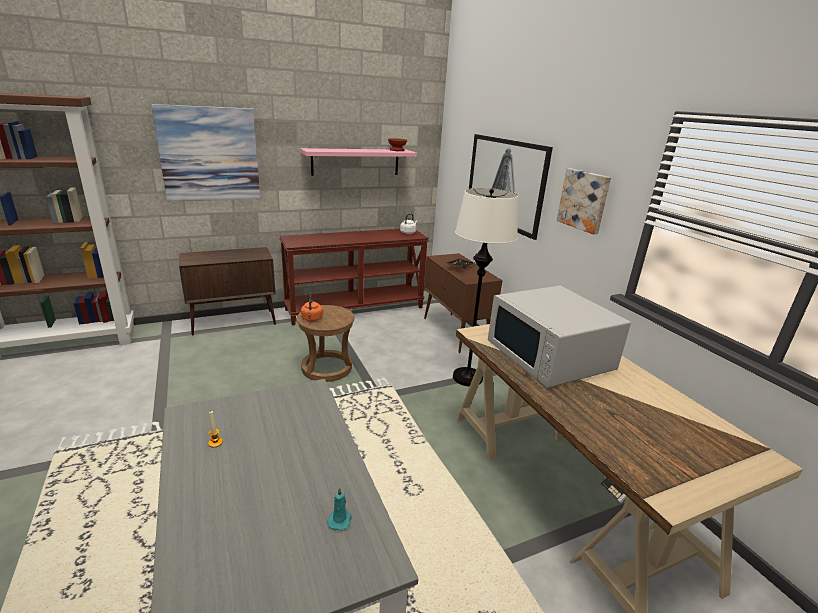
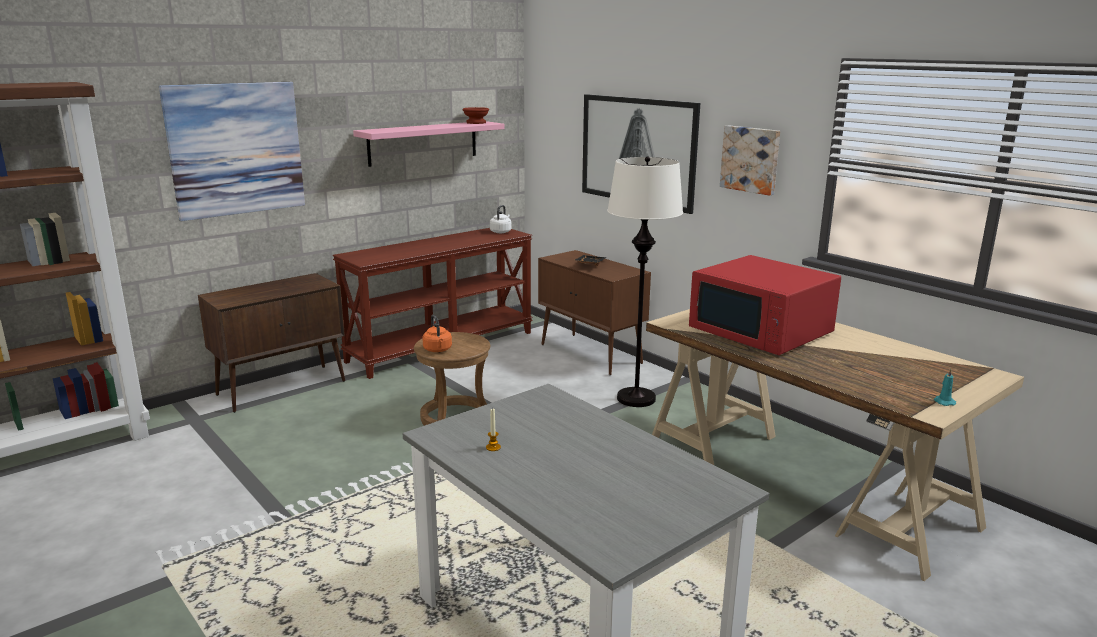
camera: 15 degrees left, 5 degrees down
turquoise candle [327,487,352,531] -> turquoise candle moved to [934,369,956,406]
white microwave [488,286,631,388] -> red microwave [689,255,841,355]

